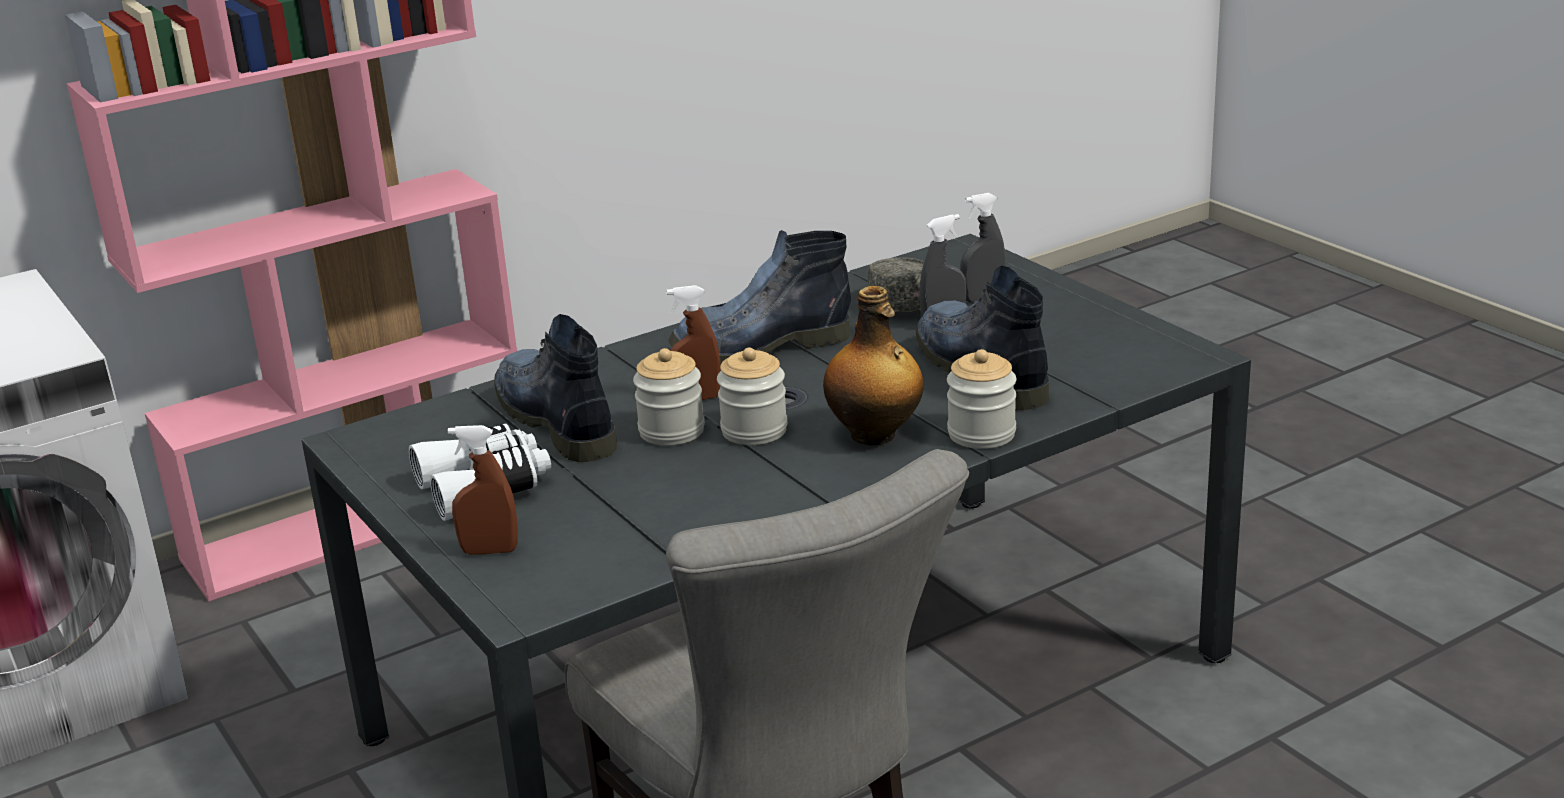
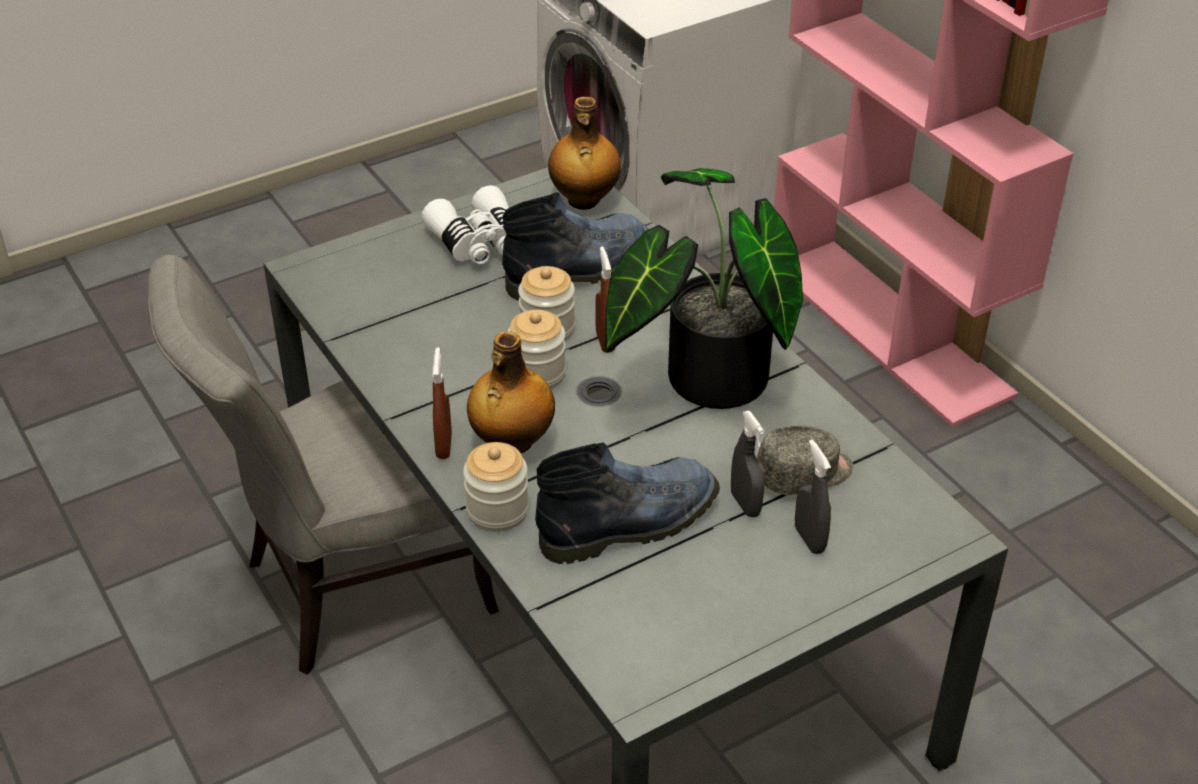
camera: 90 degrees right, 15 degrees up
brown spray bottle [448,425,518,555] -> brown spray bottle moved to [432,347,452,459]
boot [668,230,851,365] -> potted plant [605,168,803,409]
none -> bottle [548,97,621,210]

